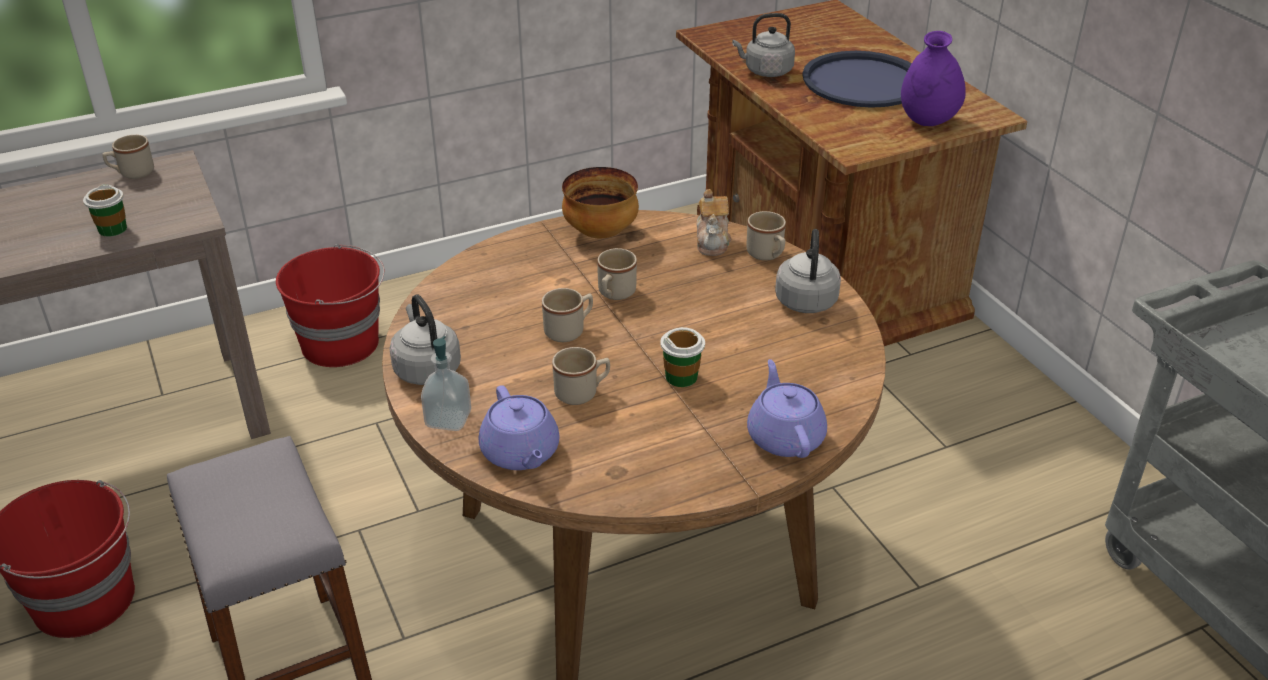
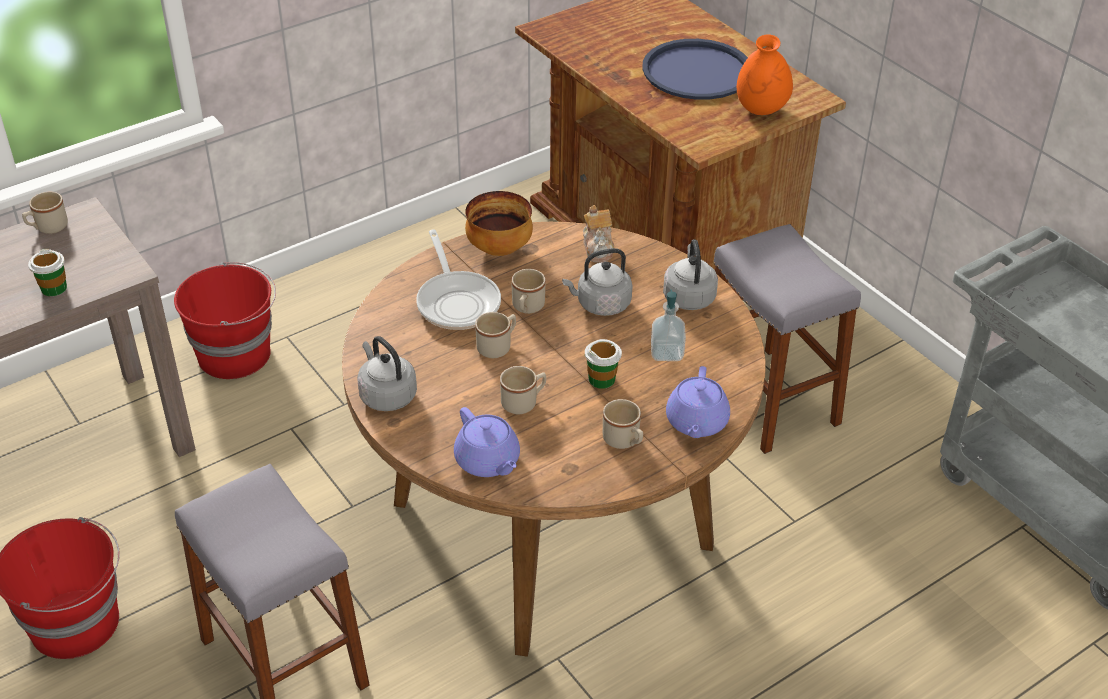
camera: 10 degrees left, 5 degrees up
soap dispenser [421,336,471,431] -> soap dispenser moved to [651,289,686,361]
grey kettle [732,13,795,77] -> grey kettle moved to [562,248,633,316]
beige mug [746,211,786,261] -> beige mug moved to [603,399,643,449]
purple teapot [747,359,827,458] -> purple teapot turned 150 degrees counterclockwise [666,366,730,438]
purple vase [901,31,966,126] -> orange vase [737,34,793,115]
none -> frying pan [416,229,501,330]
none -> grey stool [714,224,861,454]

